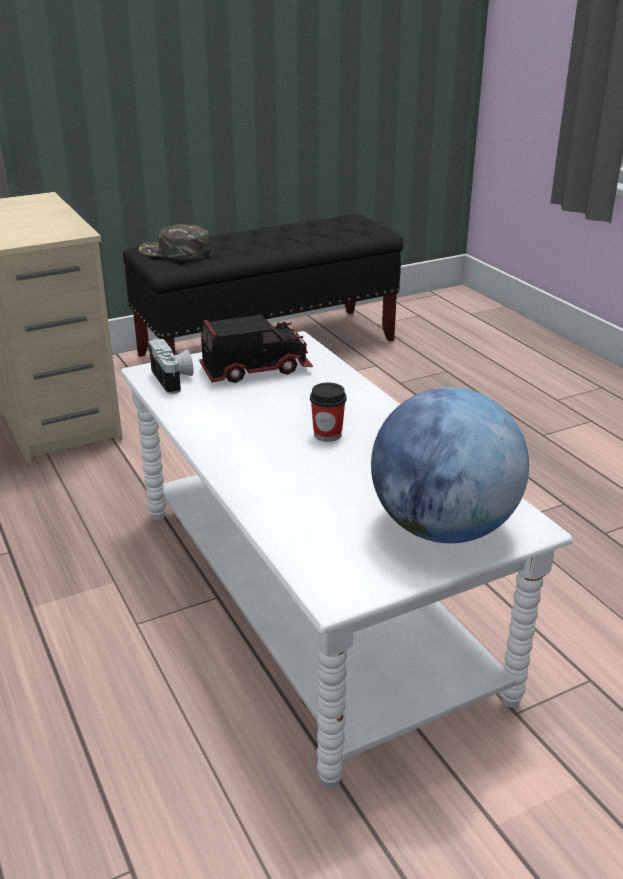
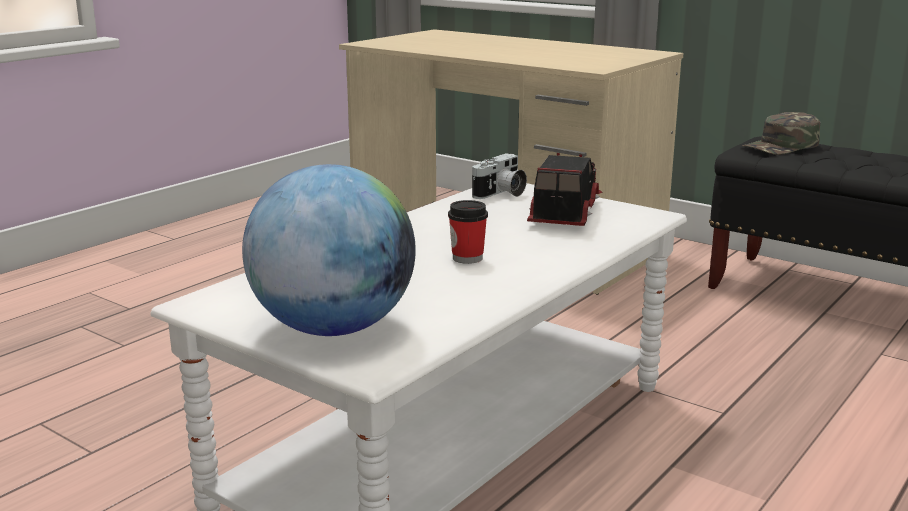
camera: 65 degrees right, 10 degrees down
green cap [139,224,211,260] -> green cap turned 120 degrees counterclockwise [742,112,820,155]
toy truck [199,315,313,383] -> toy truck turned 120 degrees counterclockwise [527,153,603,226]

